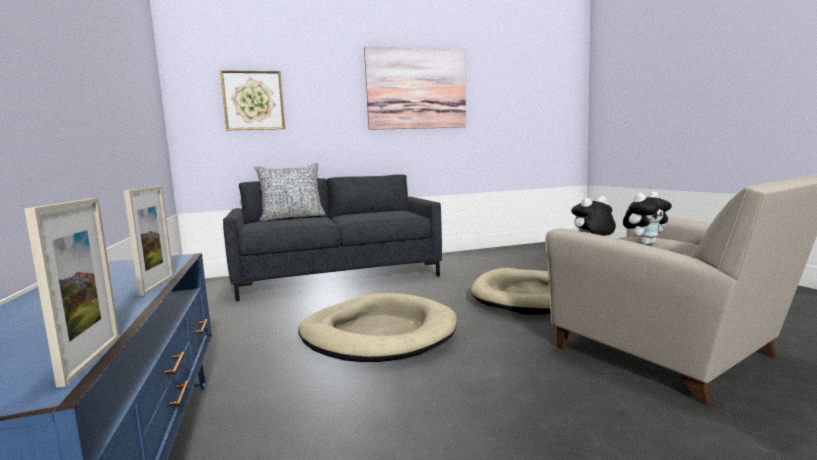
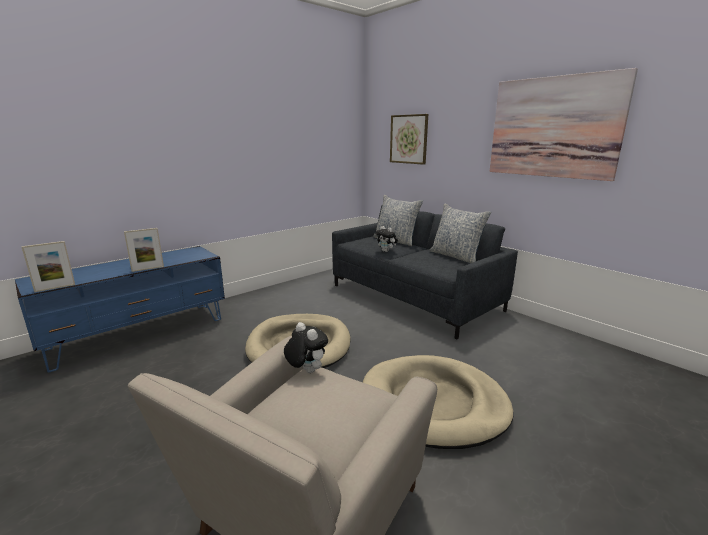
camera: 65 degrees right, 10 degrees up
plush toy [623,192,672,245] -> plush toy moved to [375,226,398,252]
none -> pillow [430,203,492,263]

